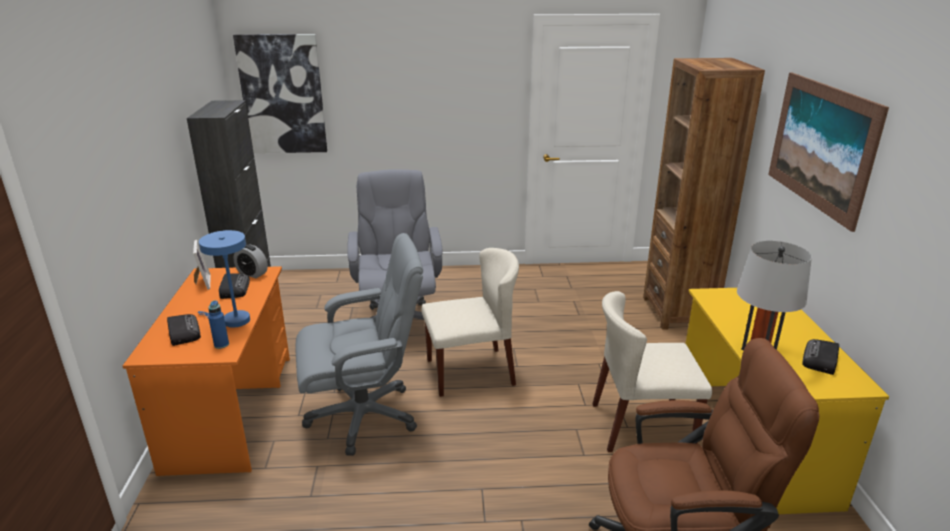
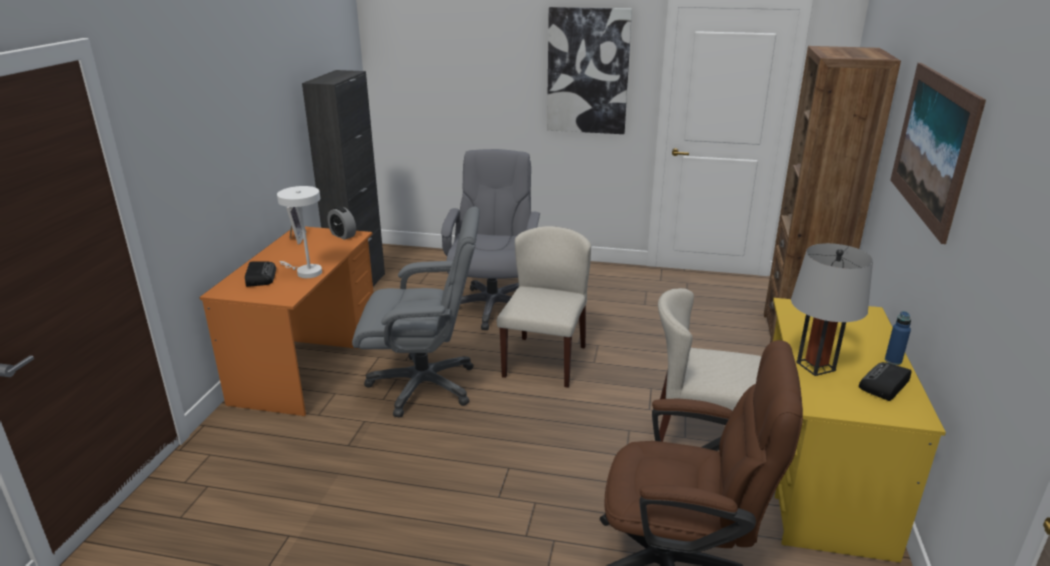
camera: 15 degrees right, 0 degrees up
blue table lamp [198,230,250,328] -> white table lamp [277,186,322,278]
blue bottle [208,301,229,349] -> blue bottle moved to [885,311,911,365]
radio [219,273,250,299] -> none
picture [233,34,327,153] -> picture moved to [547,7,632,134]
beige chair [422,248,519,397] -> beige chair turned 75 degrees counterclockwise [497,226,591,388]

